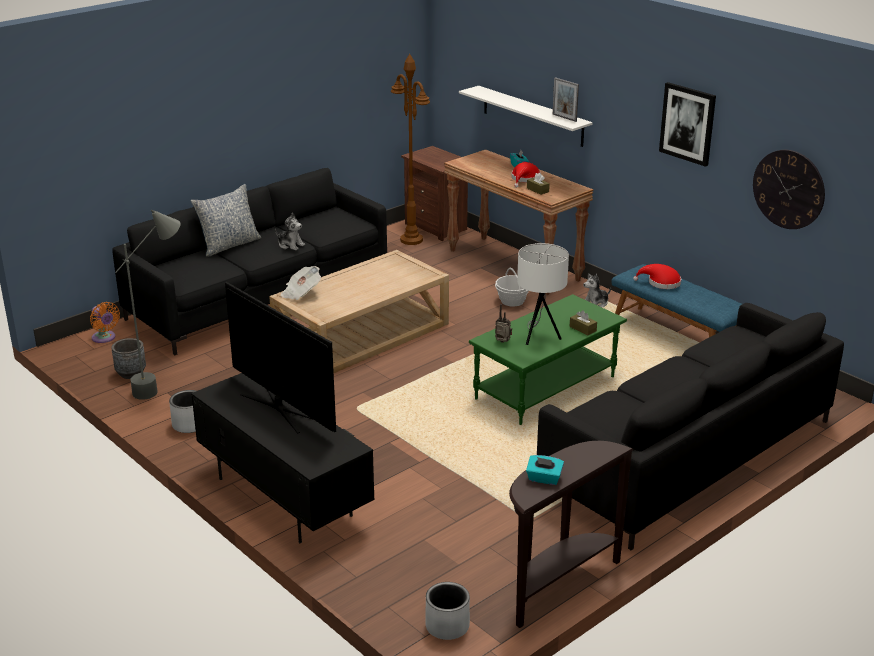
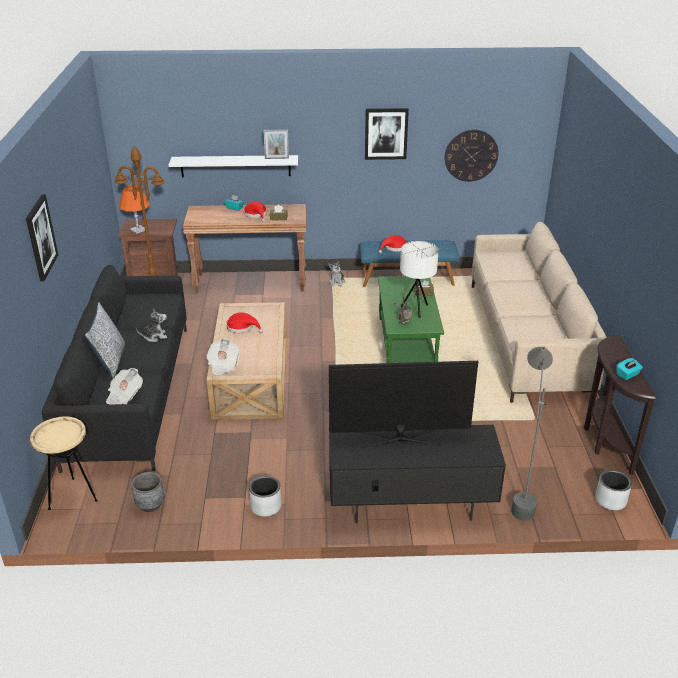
camera: 50 degrees left, 5 degrees up
orange fan [90,302,120,343] -> beige side table [30,416,98,510]
grey floor lamp [115,210,180,400] -> grey floor lamp moved to [511,347,553,521]
basket [495,268,529,307] -> none
black sofa [537,303,844,550] -> beige sofa [472,222,607,403]
none -> picture [26,194,58,281]
none -> newspaper [106,368,143,404]
none -> orange table lamp [119,185,150,234]
none -> red hat [226,312,263,333]

